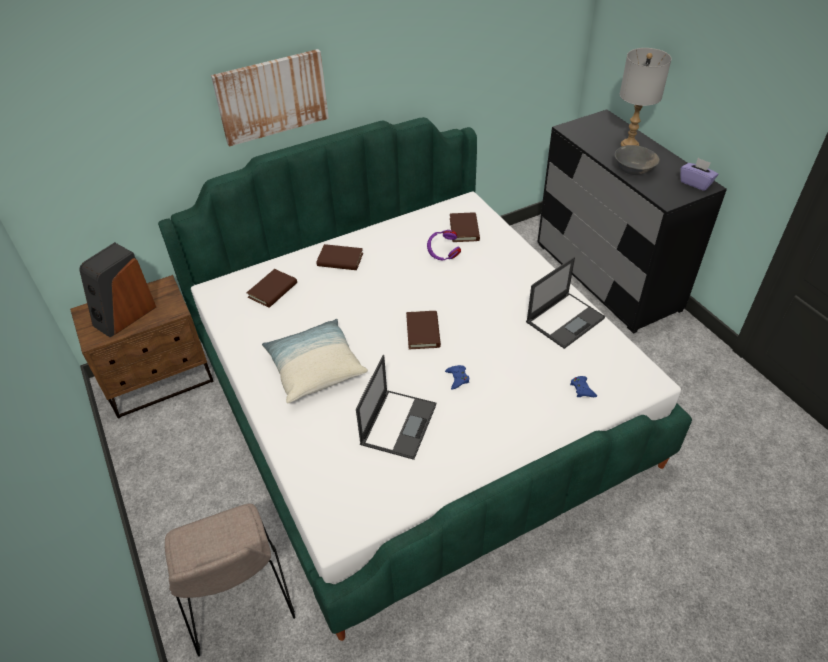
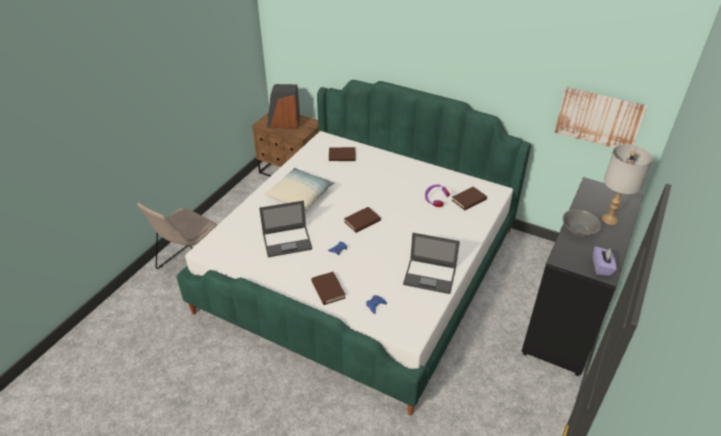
camera: 55 degrees right, 5 degrees down
picture [211,49,329,147] -> picture moved to [554,87,647,148]
brown book [317,244,363,270] -> brown book moved to [311,272,346,305]

